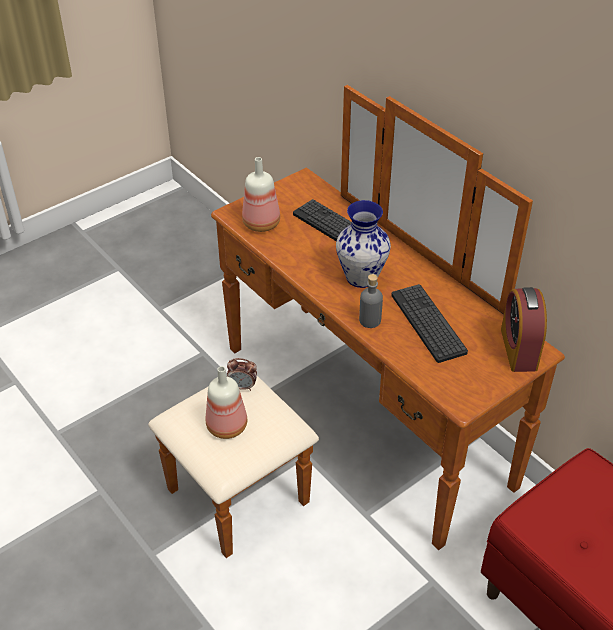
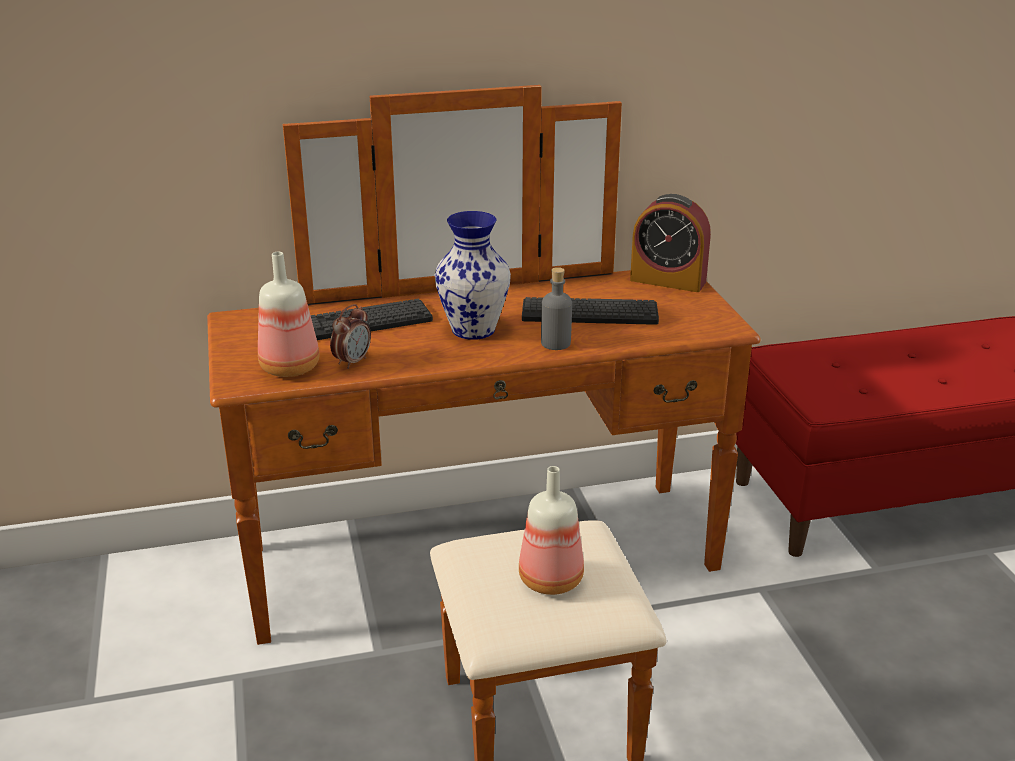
camera: 65 degrees left, 15 degrees down
alarm clock [227,358,257,391] -> alarm clock moved to [330,304,371,369]

